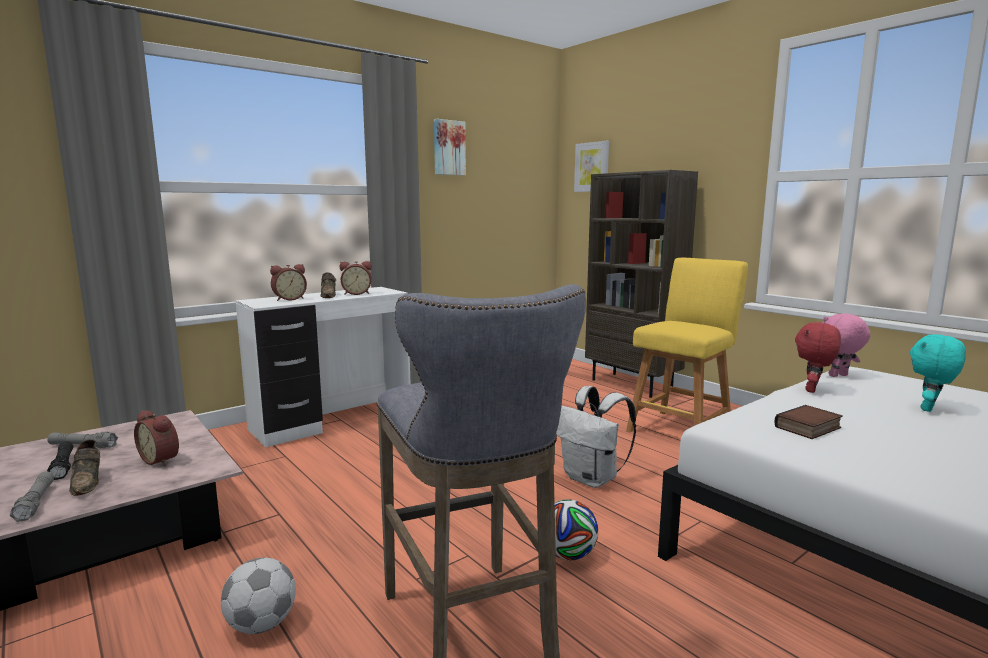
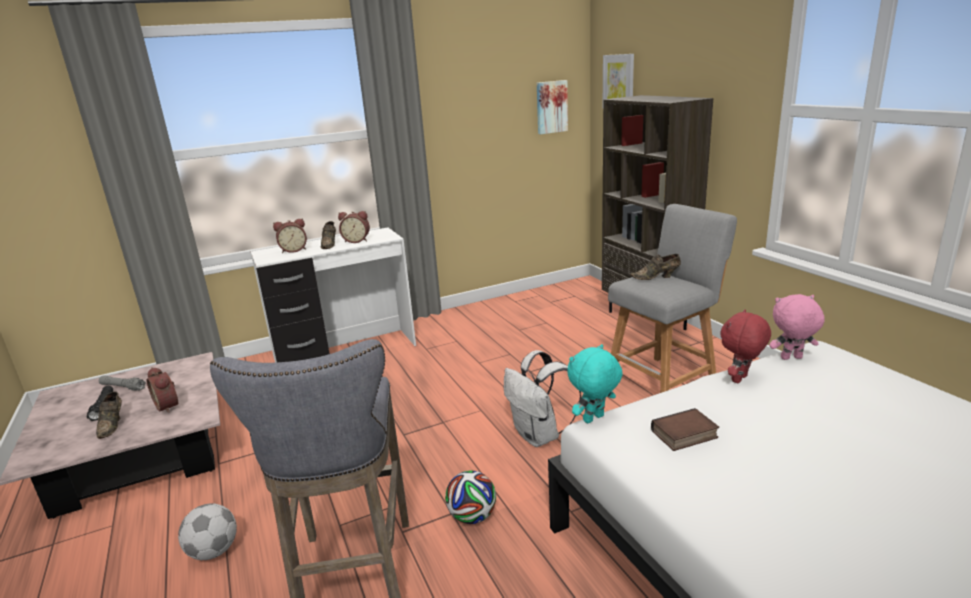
camera: 15 degrees right, 10 degrees up
grey flashlight [10,472,54,522] -> none
picture [434,119,466,176] -> picture moved to [537,80,568,134]
yellow stool [626,258,748,432] -> grey stool [608,204,737,393]
turquoise plush toy [910,334,966,412] -> turquoise plush toy moved to [567,344,623,423]
none -> brown shoe [630,254,681,280]

